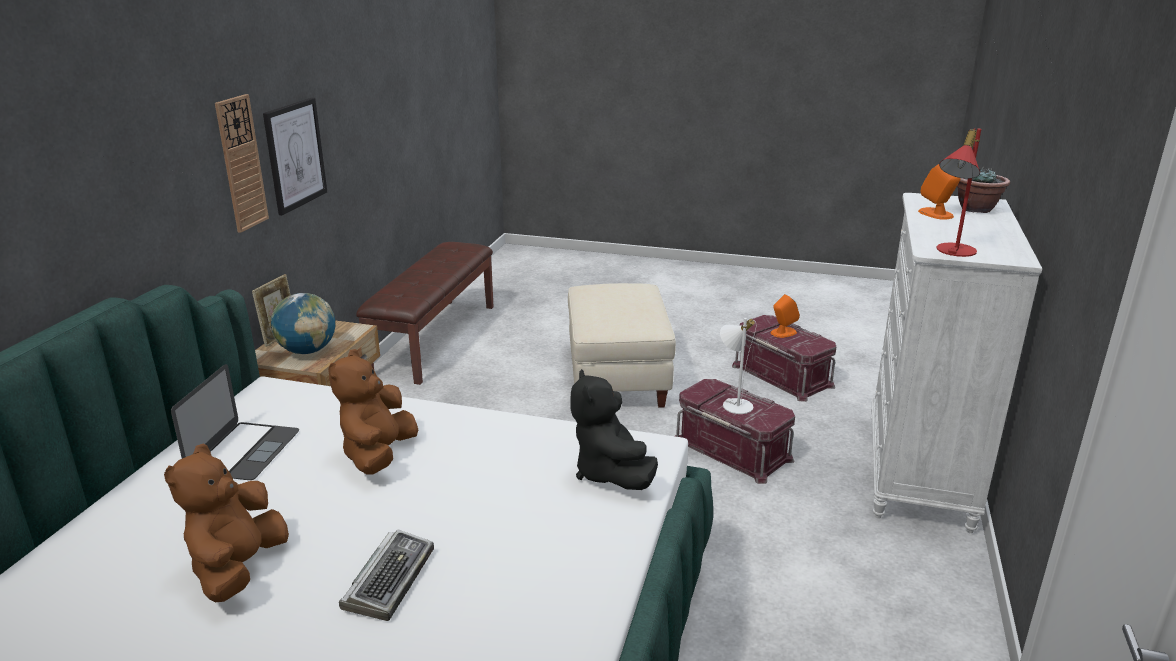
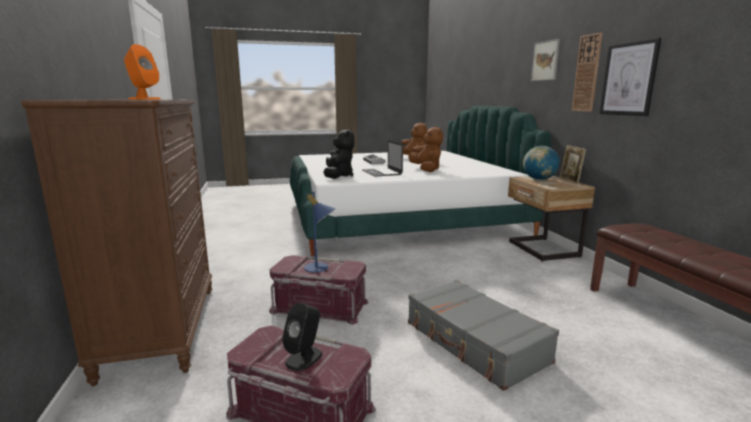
camera: 150 degrees right, 10 degrees down
laptop [171,364,299,480] -> laptop moved to [362,140,403,177]
beige ottoman [568,283,676,408] -> grey suitcase [408,280,559,391]
black plush toy [571,369,658,490] -> black plush toy turned 45 degrees clockwise [323,129,355,179]
white table lamp [720,318,757,414] -> blue table lamp [304,191,335,273]
orange speaker [771,294,800,338] -> black speaker [282,303,322,371]
white dresser [870,193,1042,533] -> brown dresser [20,100,212,386]
red table lamp [936,128,981,257] -> none
potted plant [957,167,1010,213] -> none
none -> picture [531,39,560,81]

